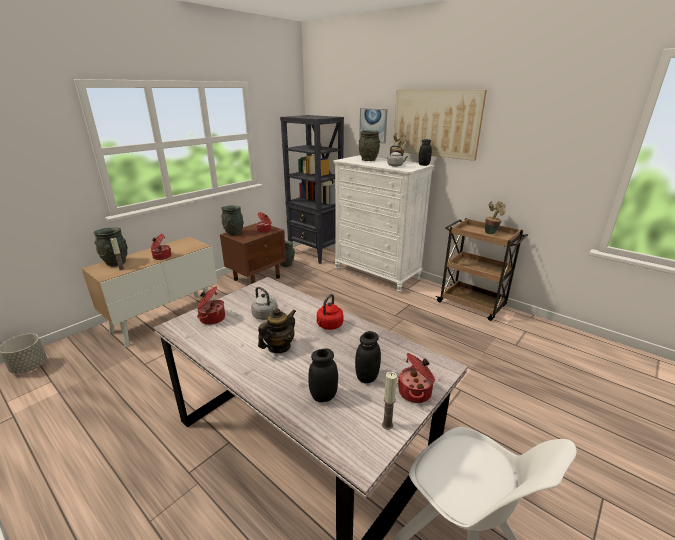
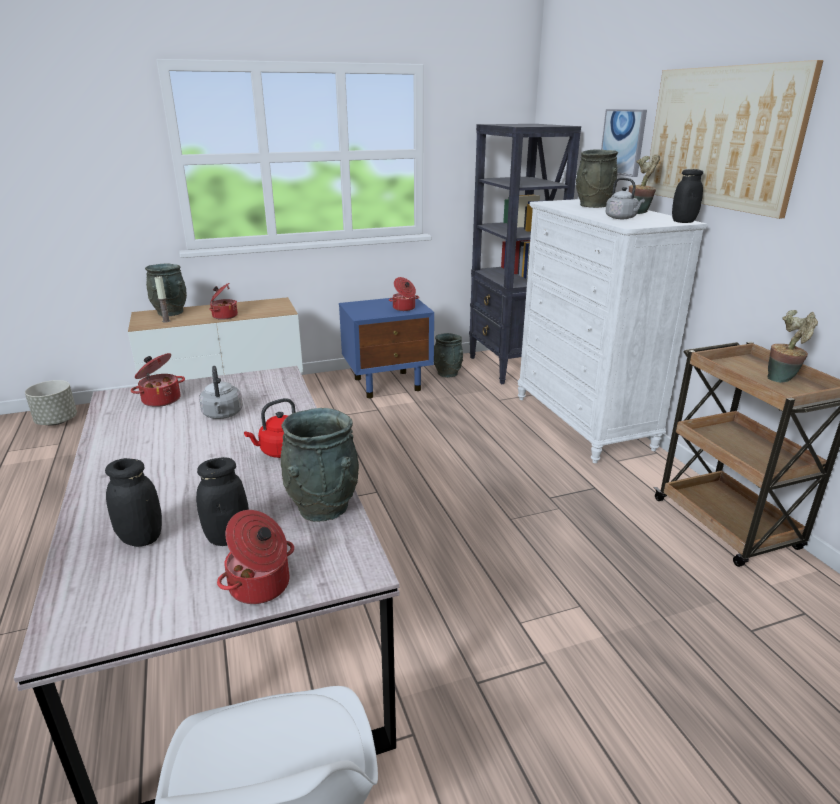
camera: 30 degrees right, 0 degrees up
brown nightstand [220,223,286,284] -> blue nightstand [339,297,434,398]
grey vase [221,205,244,236] -> grey vase moved to [281,408,359,522]
teapot [258,308,296,353] -> none
candle [382,372,397,430] -> none

